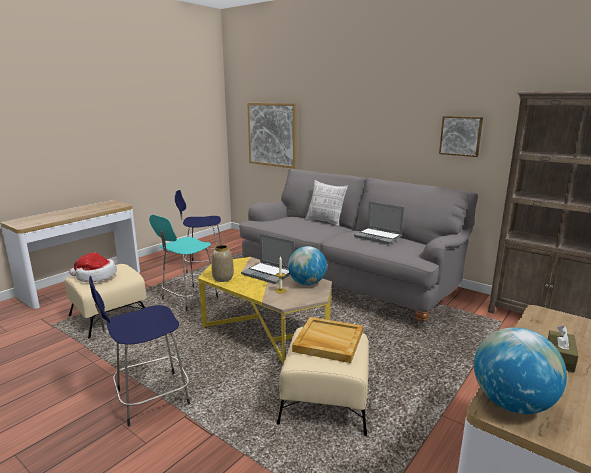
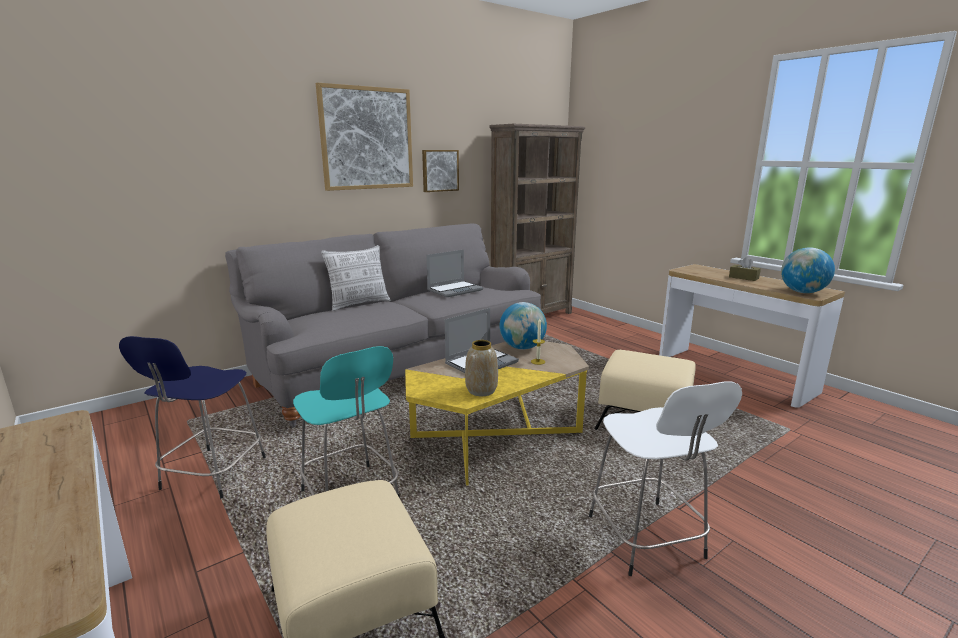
camera: 75 degrees left, 0 degrees up
hat [69,253,117,282] -> none
blue stool [89,276,190,426] -> white stool [589,382,742,576]
picture [247,103,297,169] -> picture moved to [316,83,413,191]
beige tray [292,317,363,363] -> none

